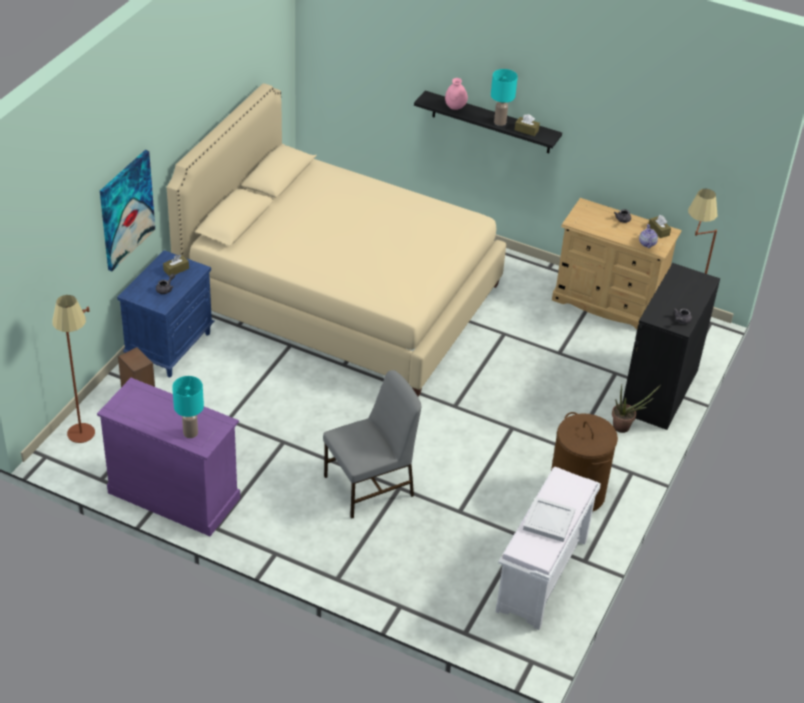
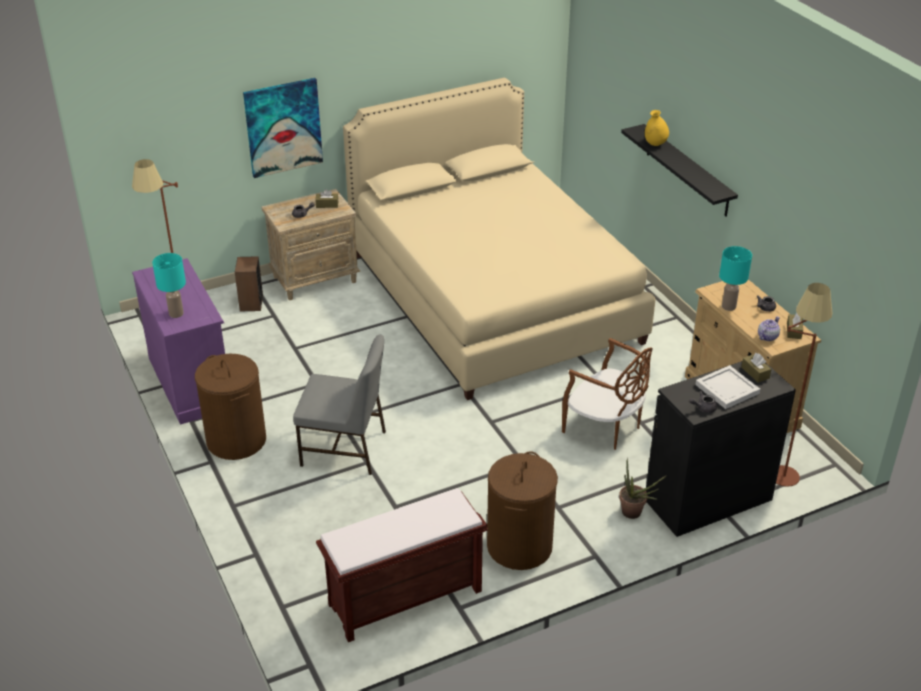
camera: 40 degrees right, 5 degrees down
blue nightstand [117,250,215,377] -> beige nightstand [262,189,360,300]
pink vase [445,78,468,110] -> yellow vase [645,110,669,146]
turquoise table lamp [491,69,518,126] -> turquoise table lamp moved to [719,246,752,311]
white bench [495,467,601,630] -> brown bench [316,488,488,642]
brown tissue box [515,114,540,136] -> brown tissue box moved to [741,353,772,383]
white tray [523,497,575,542] -> white tray moved to [695,365,760,409]
none -> brown laundry basket [195,354,266,460]
none -> brown chair [562,338,653,450]

